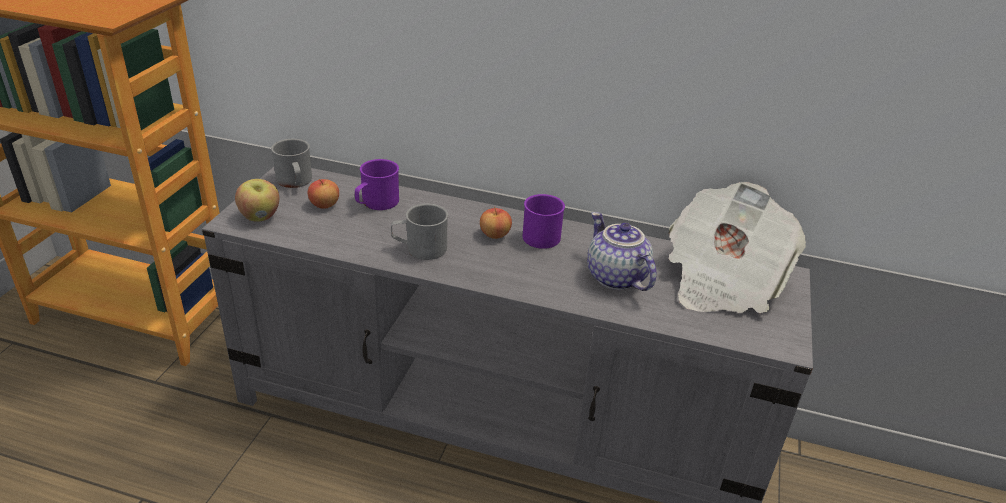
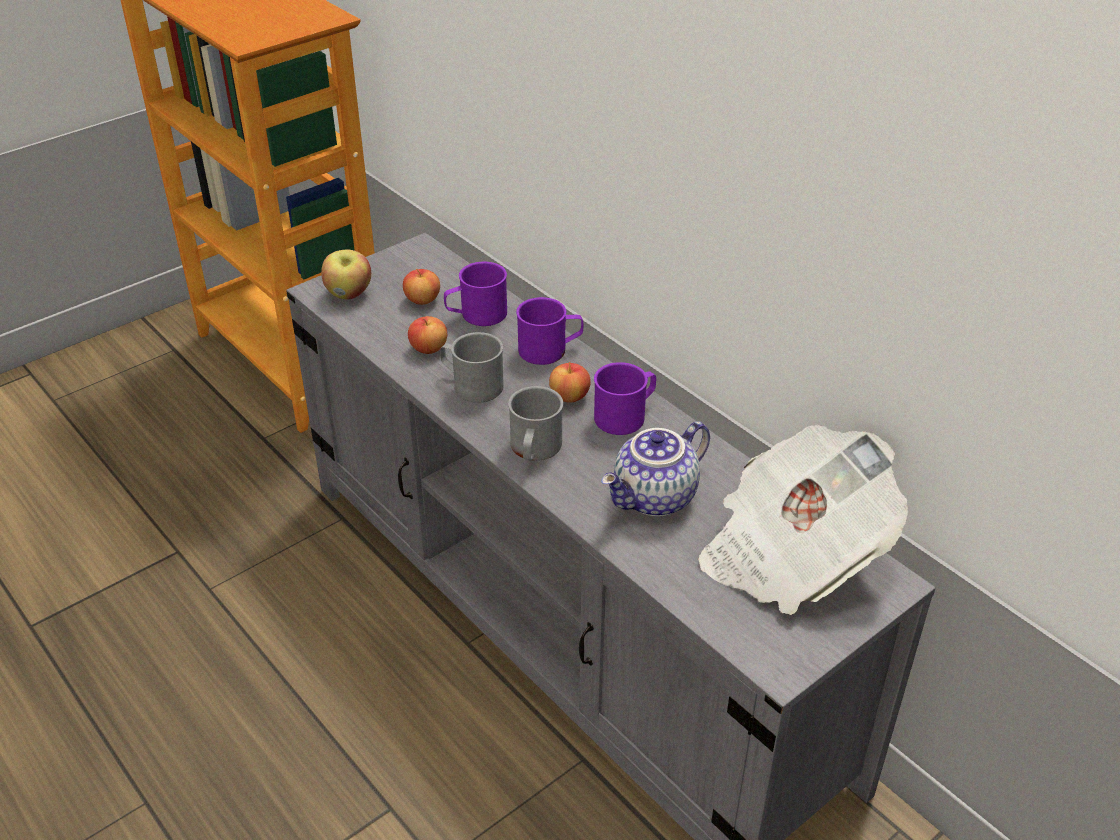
camera: 35 degrees right, 5 degrees up
grey mug [271,139,312,188] -> grey mug moved to [508,386,563,461]
teapot [587,212,656,291] -> teapot turned 135 degrees counterclockwise [601,421,710,516]
none -> apple [408,316,447,354]
none -> purple mug [516,297,583,365]

